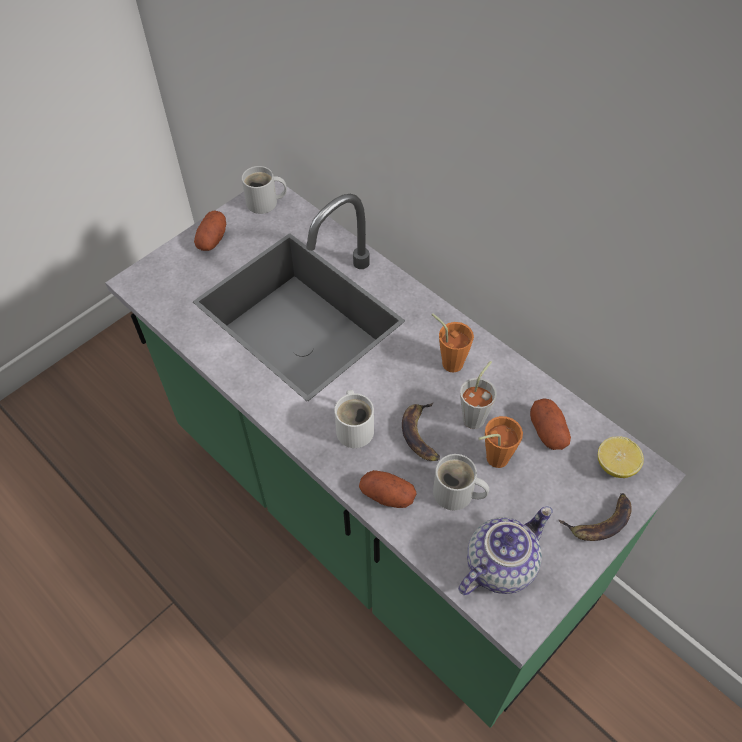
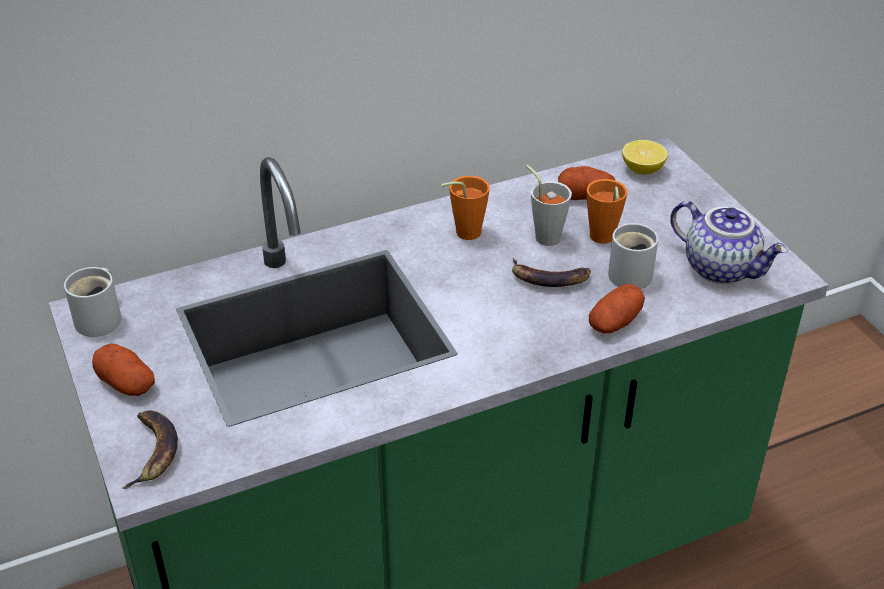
camera: 70 degrees left, 15 degrees down
white mug [334,390,374,448] -> none
teapot [458,507,552,595] -> teapot turned 150 degrees clockwise [670,201,788,284]
banana [559,493,632,541] -> banana moved to [122,410,178,489]

